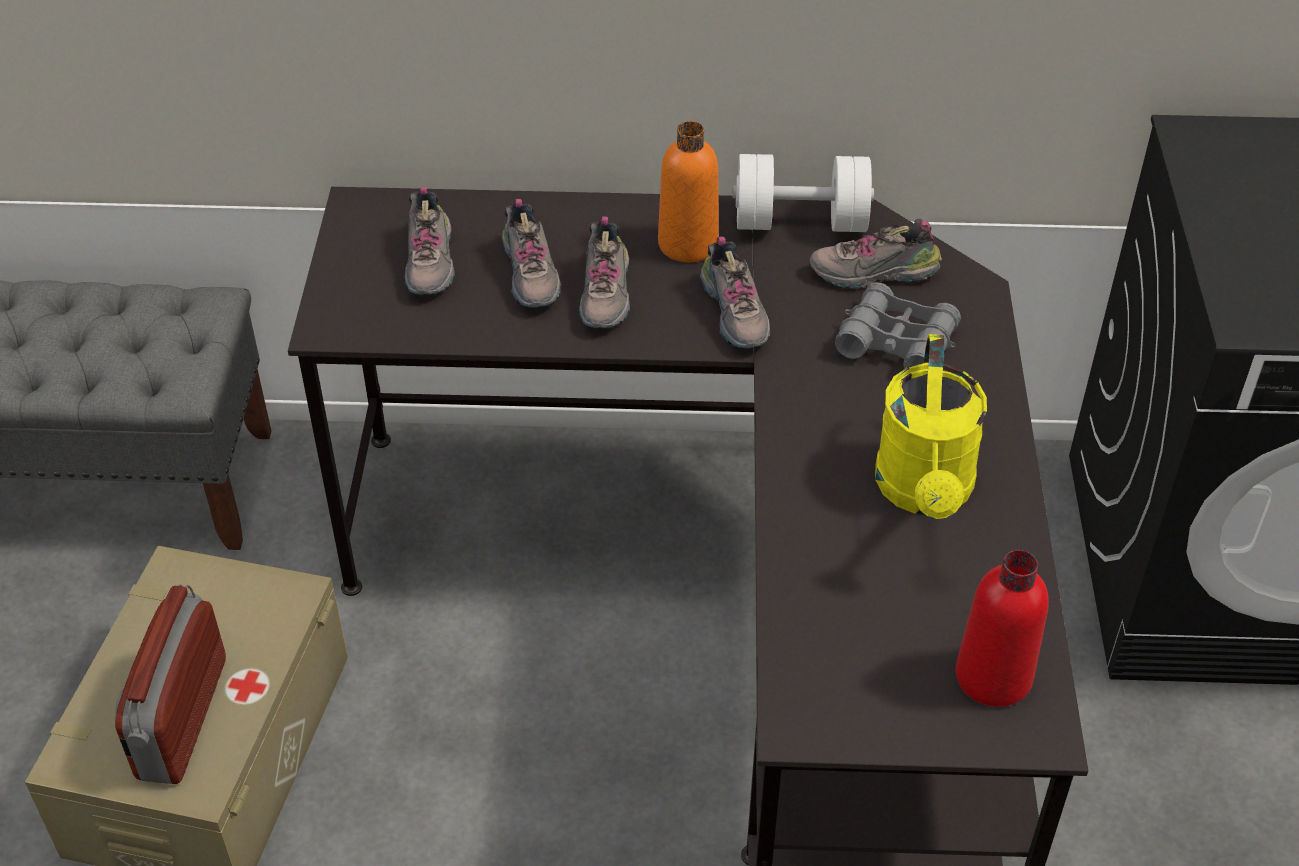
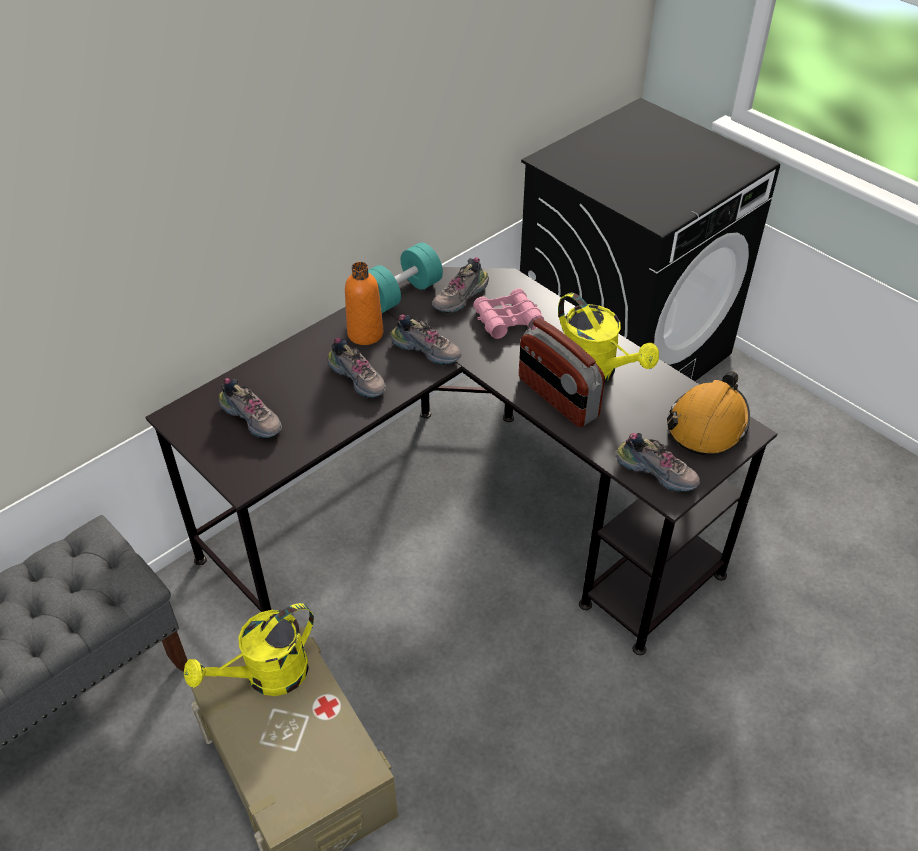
camera: 45 degrees left, 0 degrees up
radio [115,584,226,784] -> radio moved to [519,318,605,427]
shoe [502,199,561,308] -> shoe moved to [615,433,700,492]
white dumbbell [732,154,874,232] -> turquoise dumbbell [368,243,443,313]
grey binoculars [835,282,961,369] -> pink binoculars [473,288,544,339]
red bottle [956,550,1049,707] -> orange hard hat [667,371,750,455]
none -> yellow watering can [184,603,314,696]

